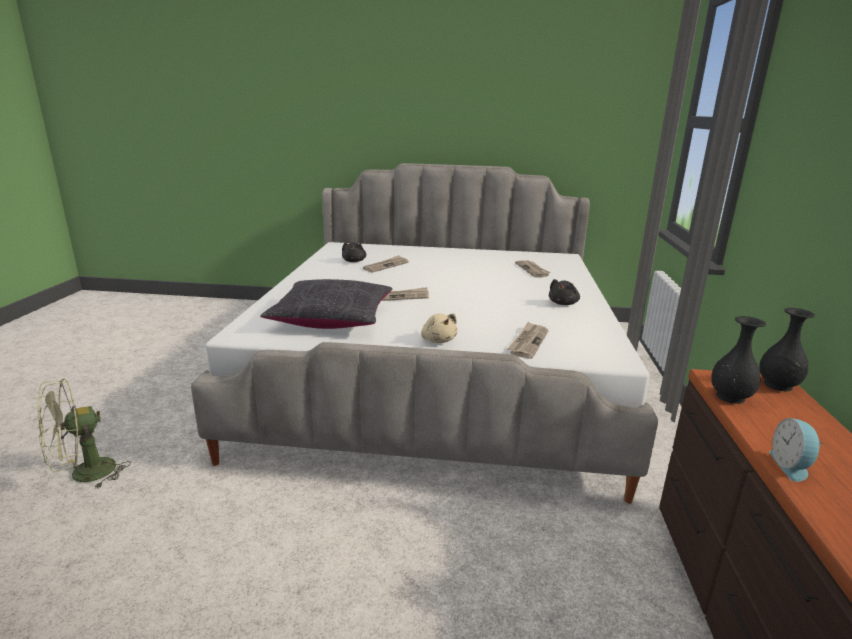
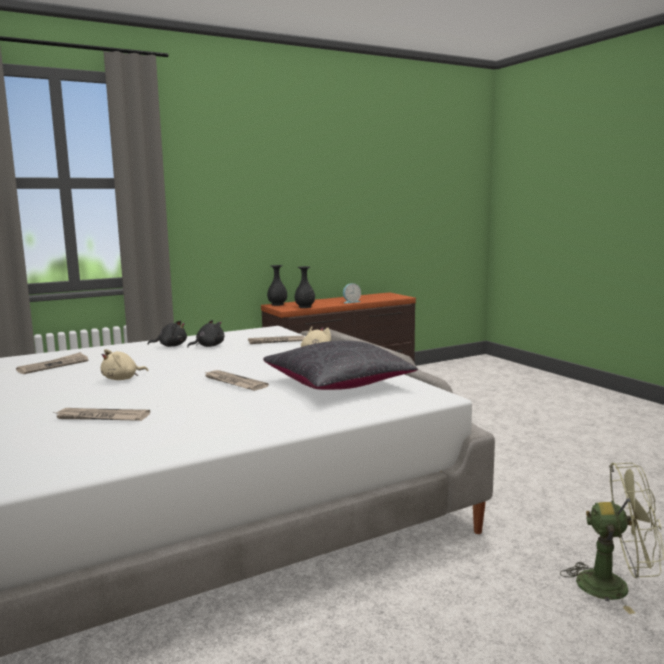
camera: 125 degrees left, 10 degrees down
black plush toy [342,242,366,262] -> black plush toy moved to [187,320,224,347]
none -> beige plush toy [101,349,148,380]

